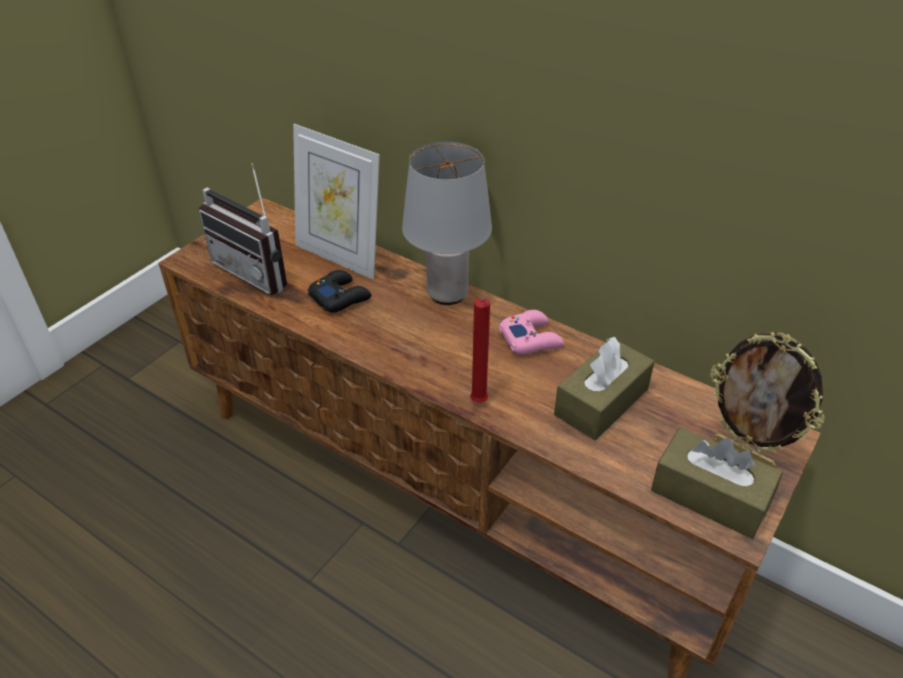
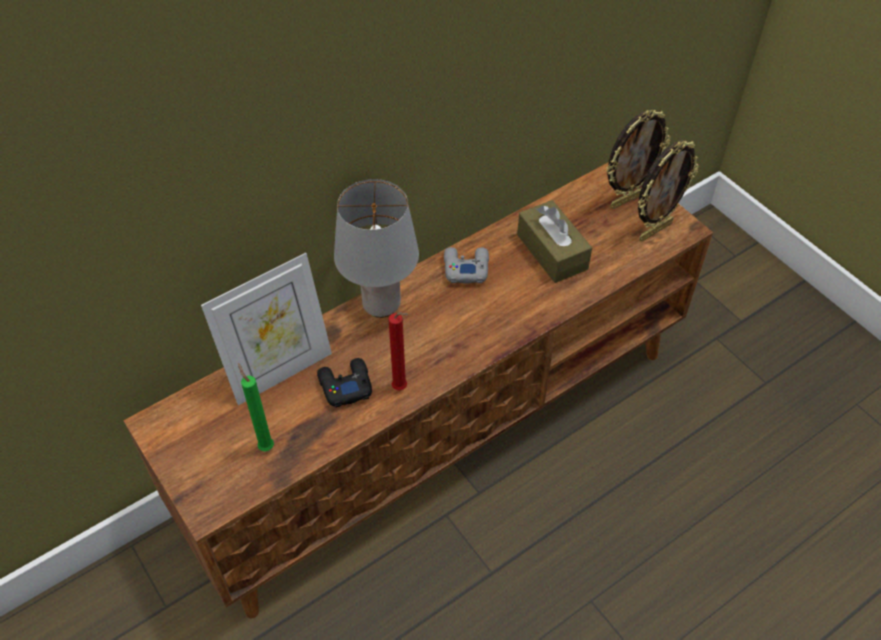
camera: 70 degrees left, 10 degrees up
radio [199,163,287,295] -> green candle [238,363,274,451]
red candle [470,298,490,403] -> red candle moved to [389,312,408,390]
pink game controller [499,310,564,355] -> grey game controller [444,247,489,284]
brown tissue box [651,427,783,539] -> picture frame [638,140,699,241]

